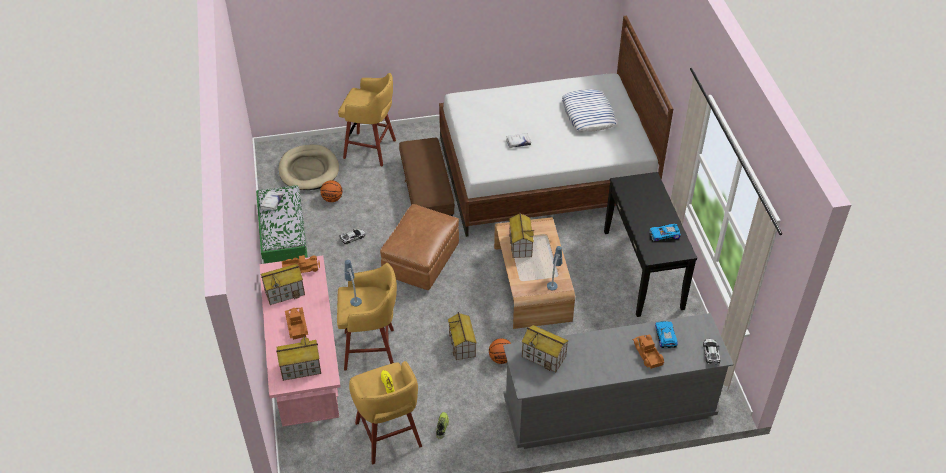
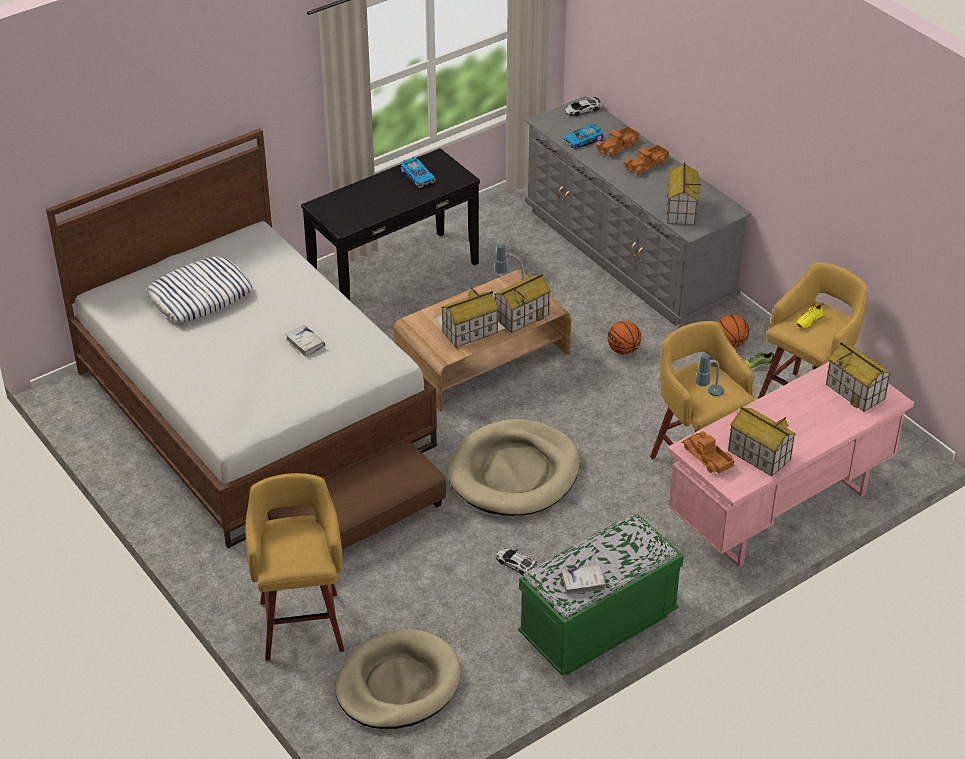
camera: 115 degrees left, 5 degrees down
toy truck [285,307,308,340] -> toy truck moved to [624,144,669,175]
basketball [320,180,343,202] -> basketball moved to [718,314,749,348]
brown ottoman [380,204,459,290] -> beige dog bed [448,419,580,516]
toy house [448,312,476,360] -> toy house moved to [494,274,551,333]

